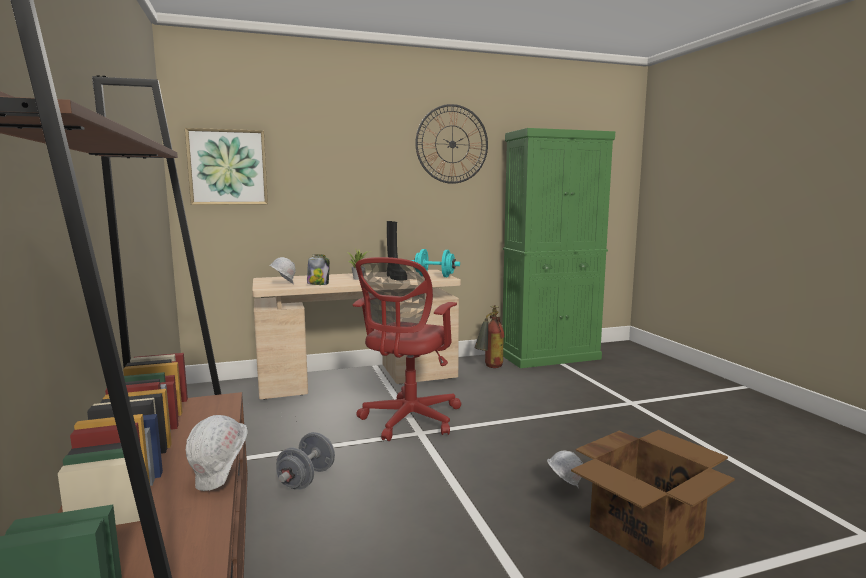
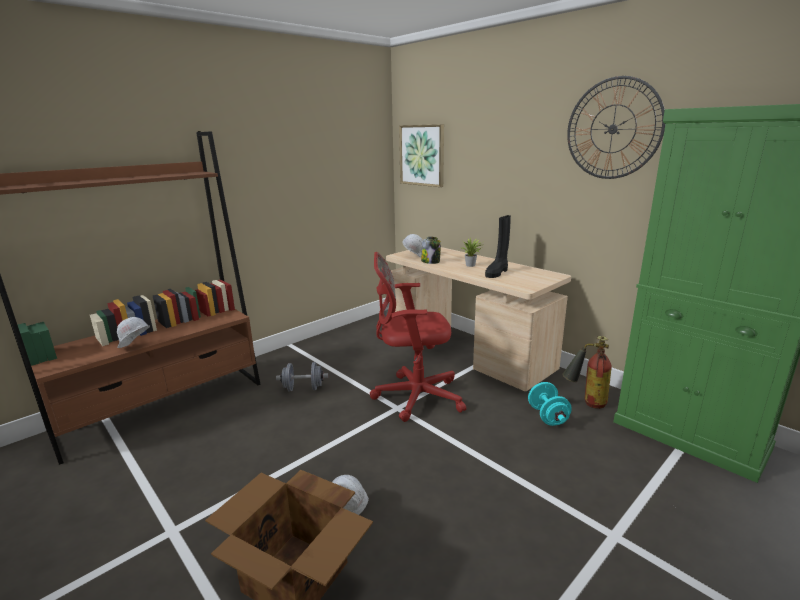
camera: 65 degrees right, 10 degrees up
turquoise dumbbell [411,249,460,277] -> turquoise dumbbell moved to [528,382,572,426]

